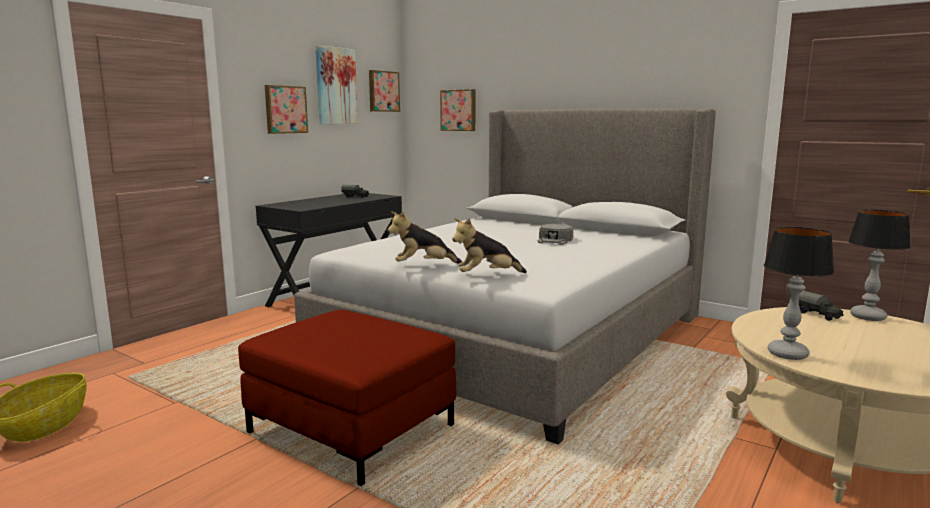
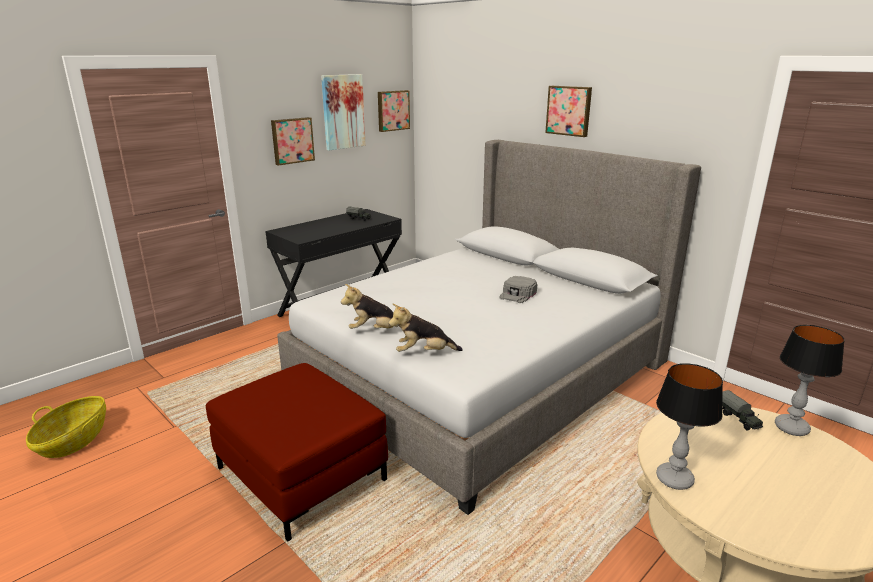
camera: 10 degrees right, 10 degrees up
picture [440,89,475,131] -> picture moved to [545,86,592,137]

